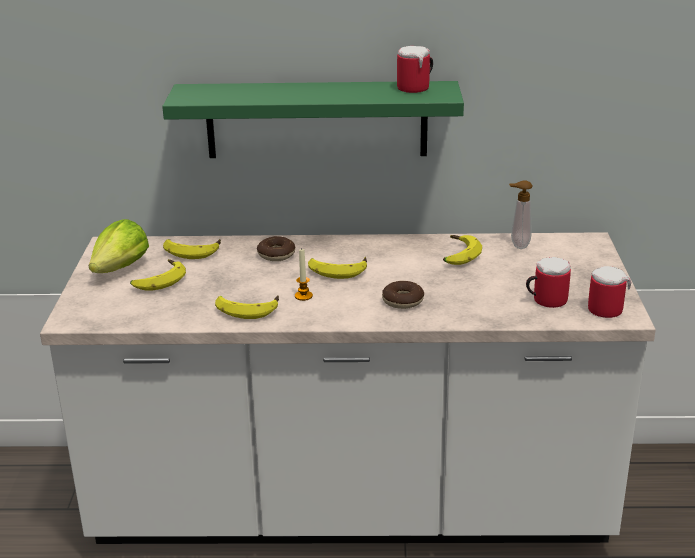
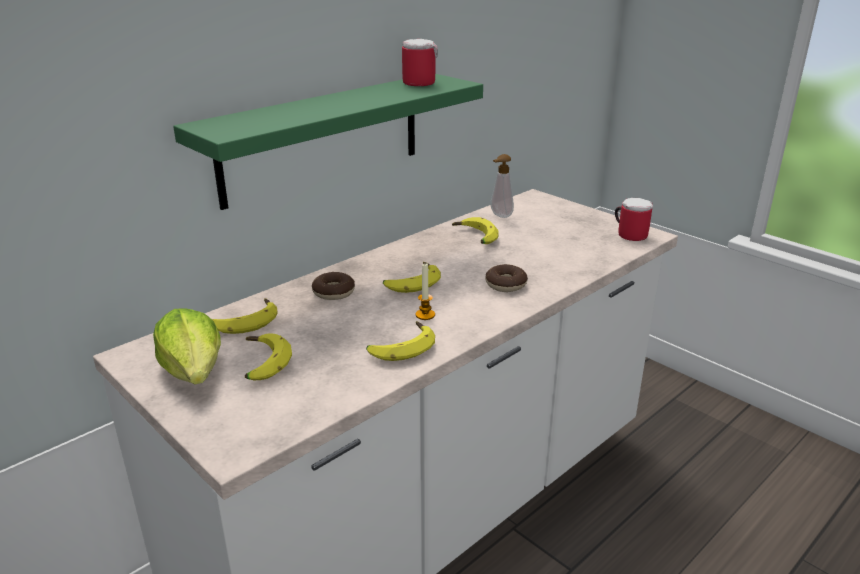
camera: 45 degrees left, 0 degrees up
mug [526,257,571,308] -> none

